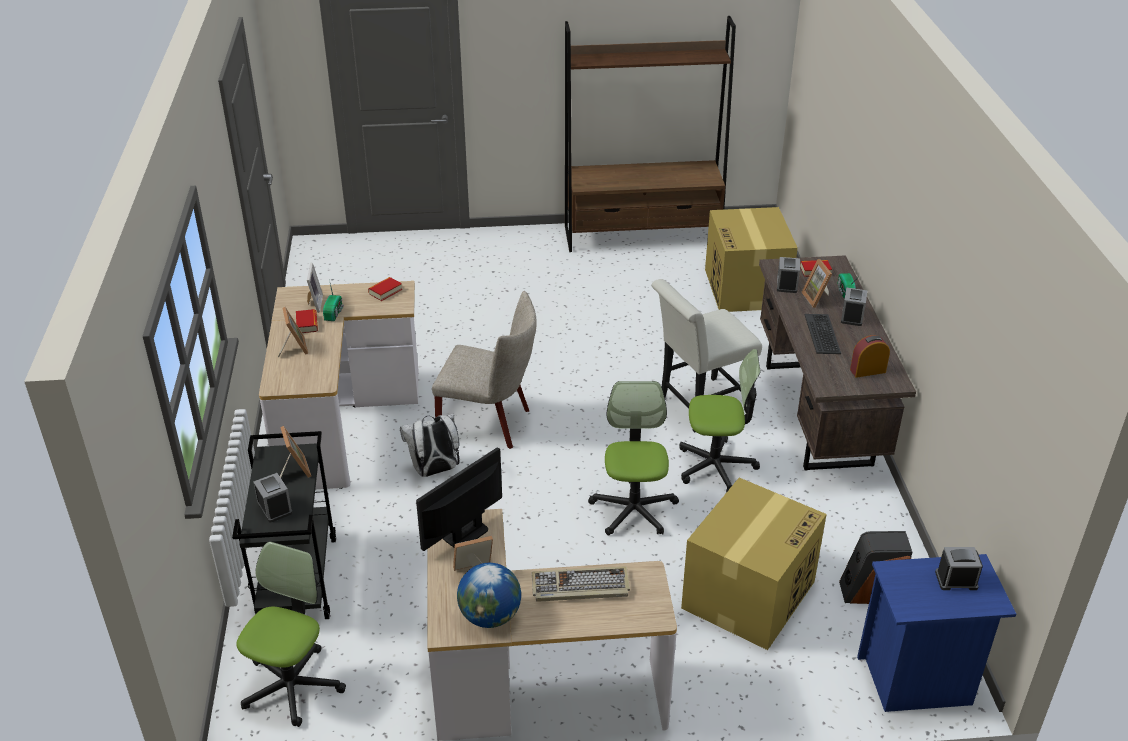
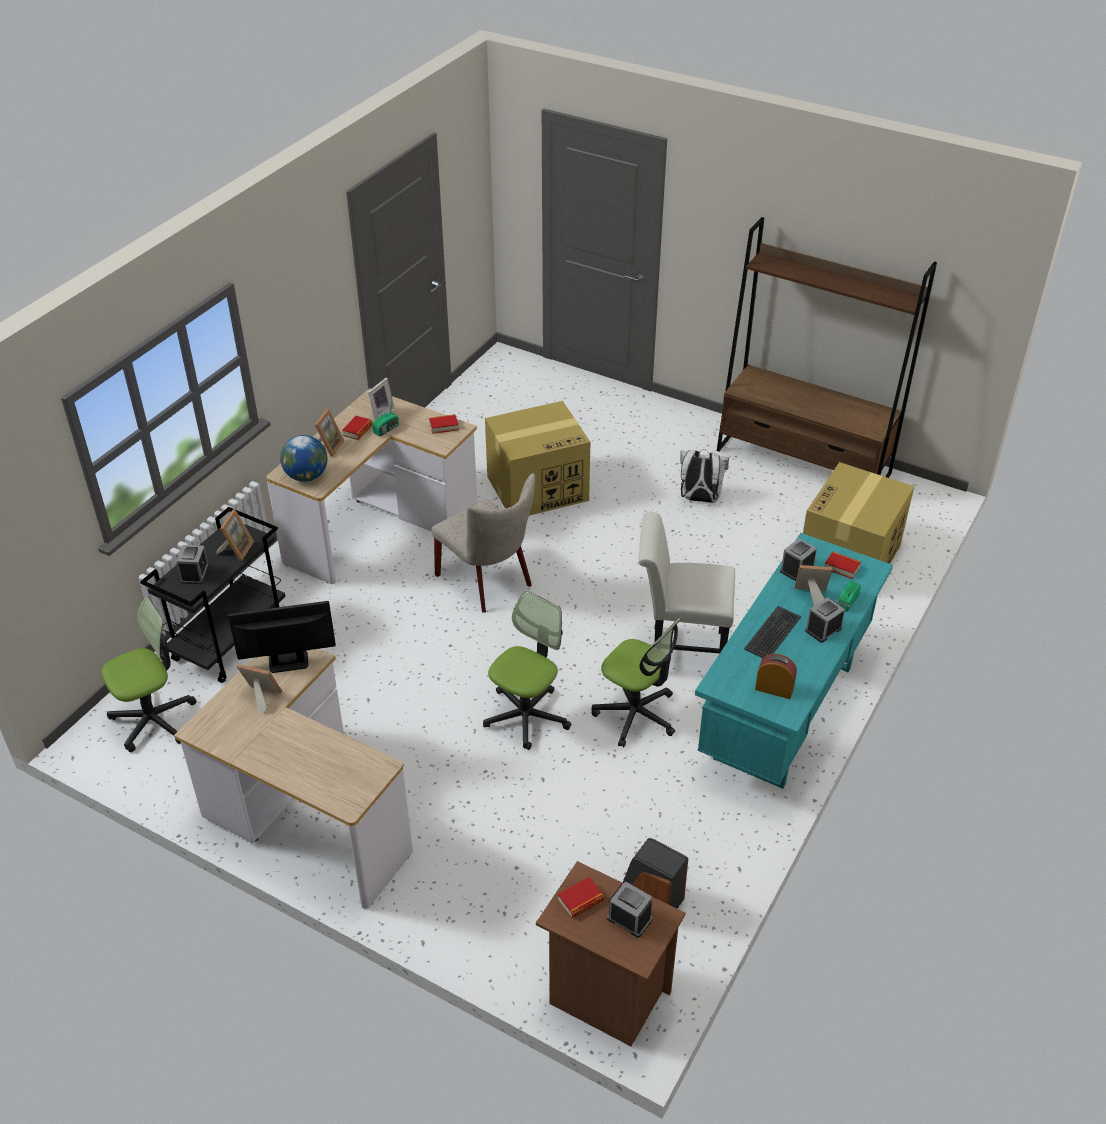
camera: 35 degrees right, 5 degrees up
white backpack [400,414,459,477] -> white backpack moved to [680,449,729,503]
globe [457,563,521,628] -> globe moved to [280,435,327,482]
keyboard [532,566,630,602] -> none
cardboard box [681,478,827,650] -> cardboard box moved to [485,401,591,516]
brown desk [759,255,916,471] -> turquoise desk [695,533,893,789]
picture frame [802,259,832,308] -> picture frame turned 75 degrees clockwise [795,565,832,606]
blue nightstand [857,554,1016,712] -> brown nightstand [536,861,686,1047]
none -> book [558,877,604,918]

